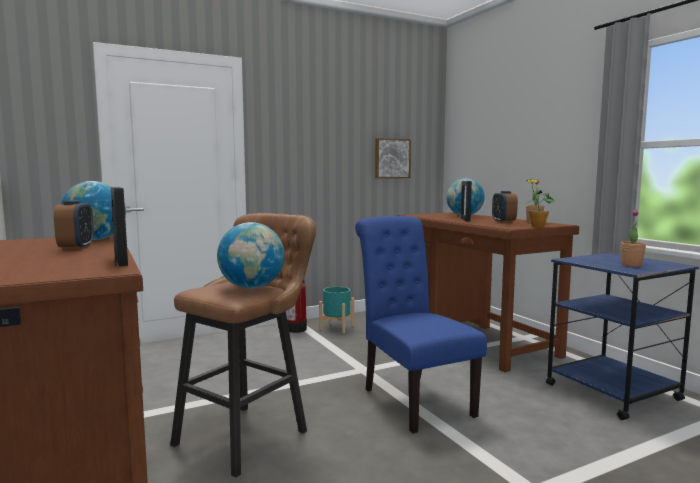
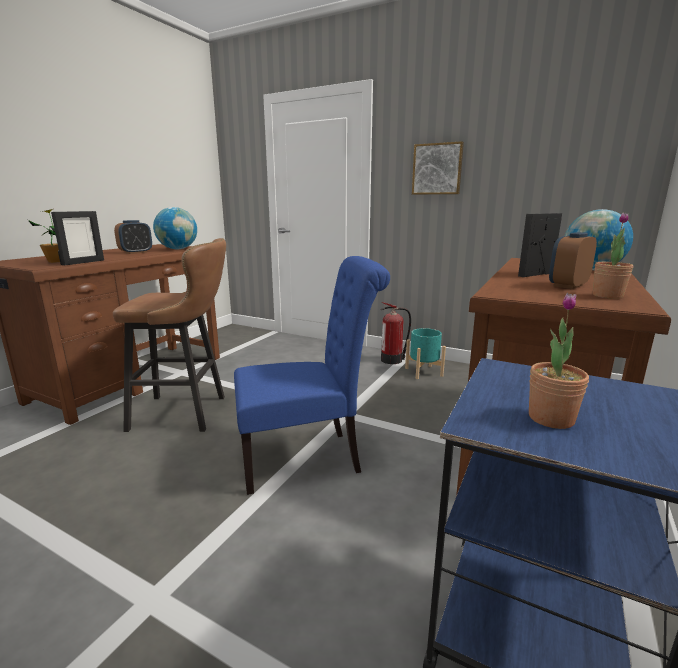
camera: 55 degrees right, 10 degrees up
globe [217,222,285,289] -> none
blue chair [355,216,487,433] -> blue chair turned 45 degrees clockwise [234,256,390,495]
picture [375,138,411,178] -> picture moved to [412,141,464,195]
potted plant [525,179,555,227] -> potted plant moved to [28,209,60,263]

